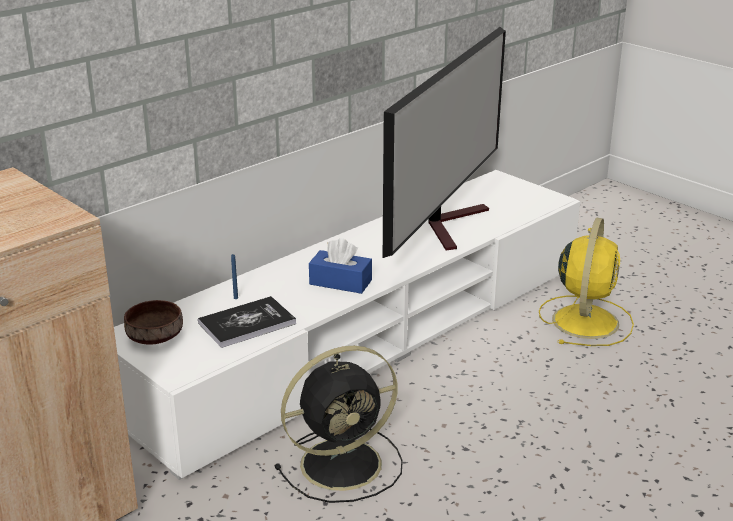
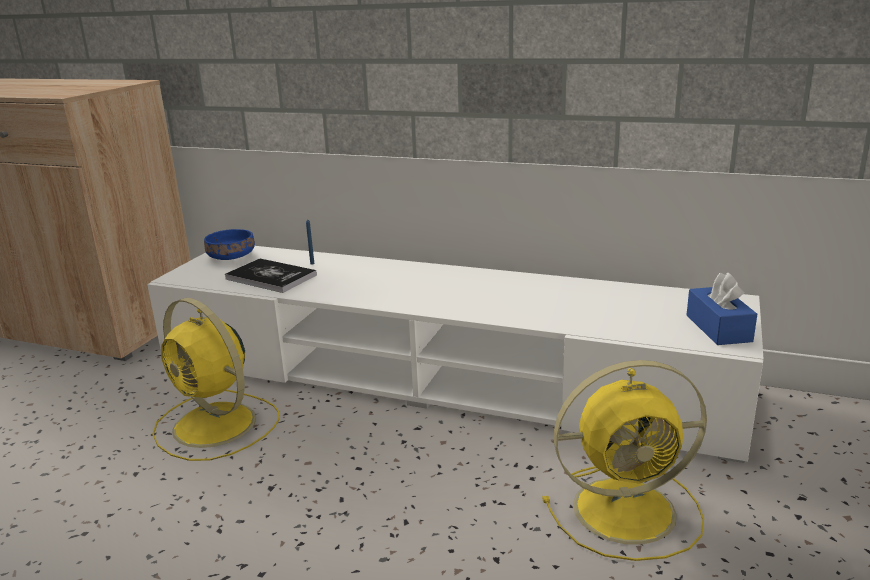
camera: 65 degrees right, 5 degrees down
brown bowl [124,300,183,345] -> blue bowl [204,229,255,260]
black fan [274,346,403,503] -> yellow fan [152,298,280,461]
blue tissue box [309,238,372,294] -> blue tissue box moved to [687,272,757,345]
television [383,27,506,258] -> none

